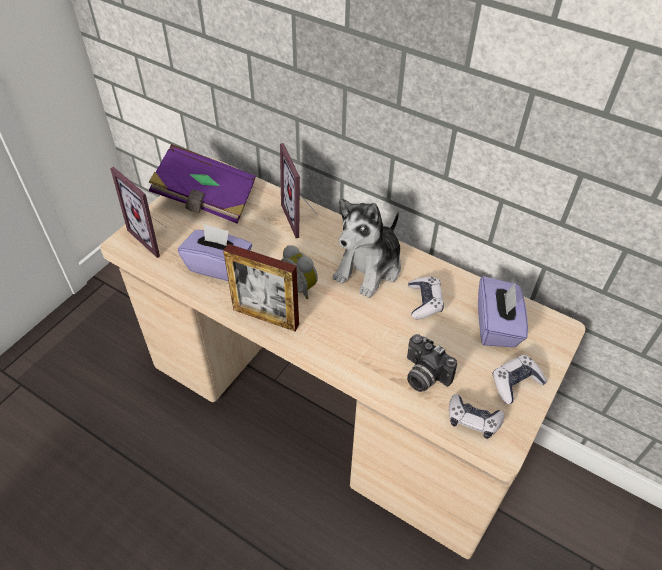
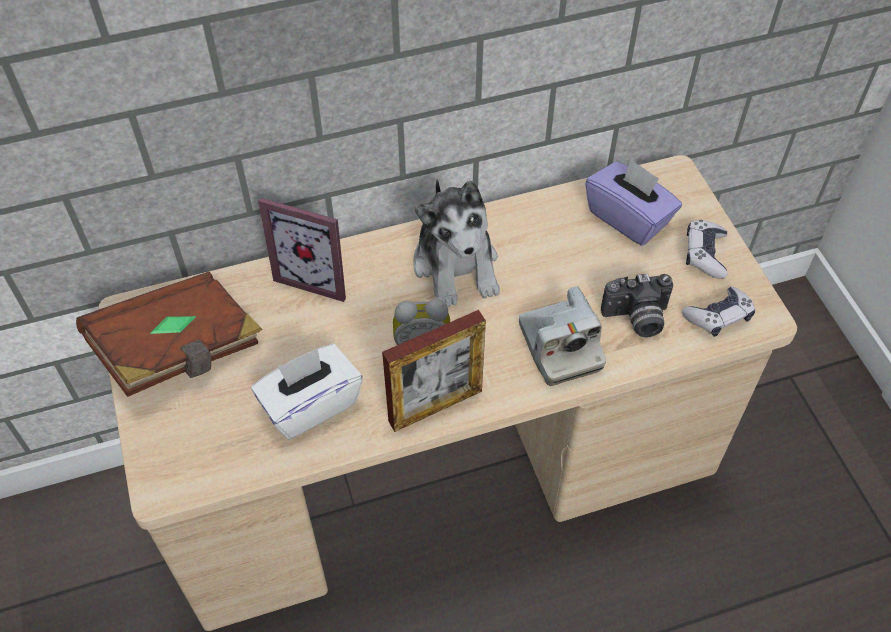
camera: 50 degrees left, 5 degrees up
picture frame [110,167,168,258] -> none
purple book [149,144,256,223] -> brown book [76,272,263,397]
purple tissue box [178,224,252,281] -> white tissue box [251,344,363,439]
game controller [408,277,444,319] -> none
none -> camera [519,286,606,386]

